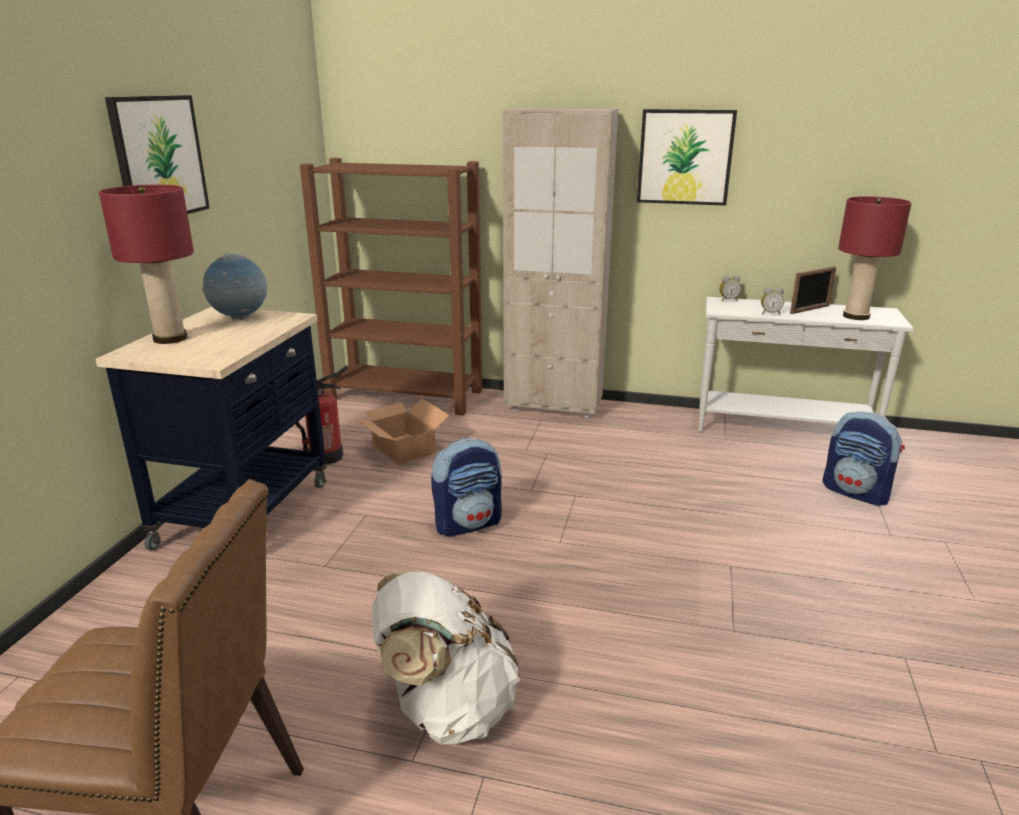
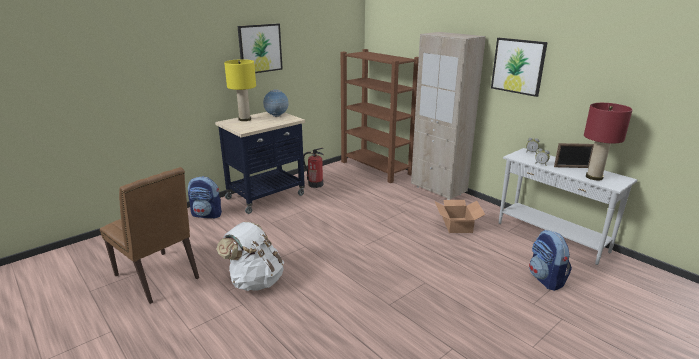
camera: 35 degrees right, 0 degrees up
red table lamp [99,184,194,344] -> yellow table lamp [224,59,256,121]
cardboard box [354,398,450,465] -> cardboard box moved to [435,200,486,233]
backpack [431,438,502,537] -> backpack moved to [188,176,222,219]

